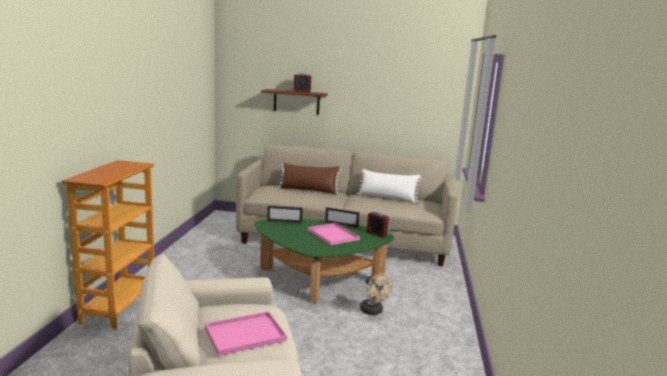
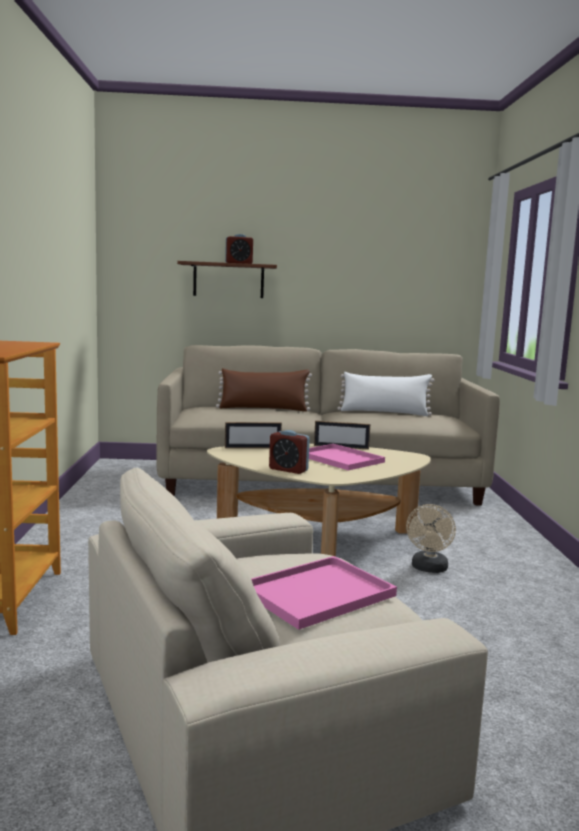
camera: 10 degrees left, 5 degrees down
green coffee table [255,219,394,303] -> beige coffee table [207,444,431,557]
beige fan [360,273,393,315] -> beige fan turned 60 degrees clockwise [406,504,456,573]
alarm clock [367,211,391,238] -> alarm clock moved to [269,430,310,474]

